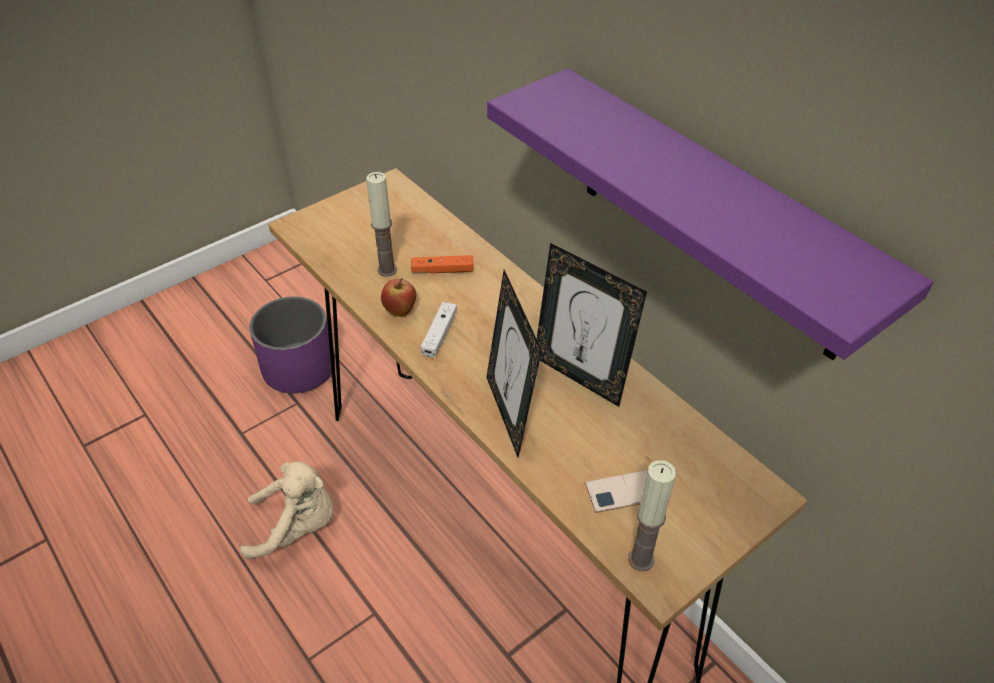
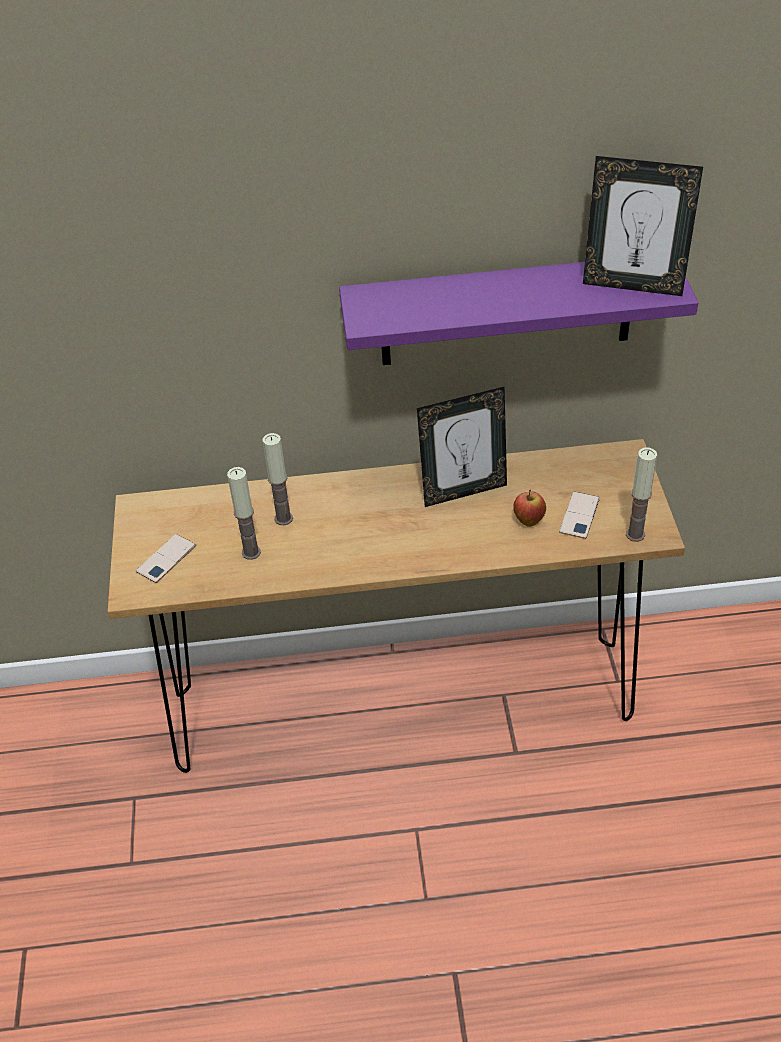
camera: 55 degrees left, 0 degrees up
beige plush toy [240,462,333,560] -> none
purple planter [249,296,335,393] -> none
apple [381,278,416,317] -> apple moved to [513,489,546,527]
orange game controller [411,255,474,273] -> candle [263,433,293,525]
white game controller [421,302,457,358] -> none
picture frame [487,270,542,457] -> picture frame moved to [583,156,703,296]
none -> phone [136,534,196,583]

